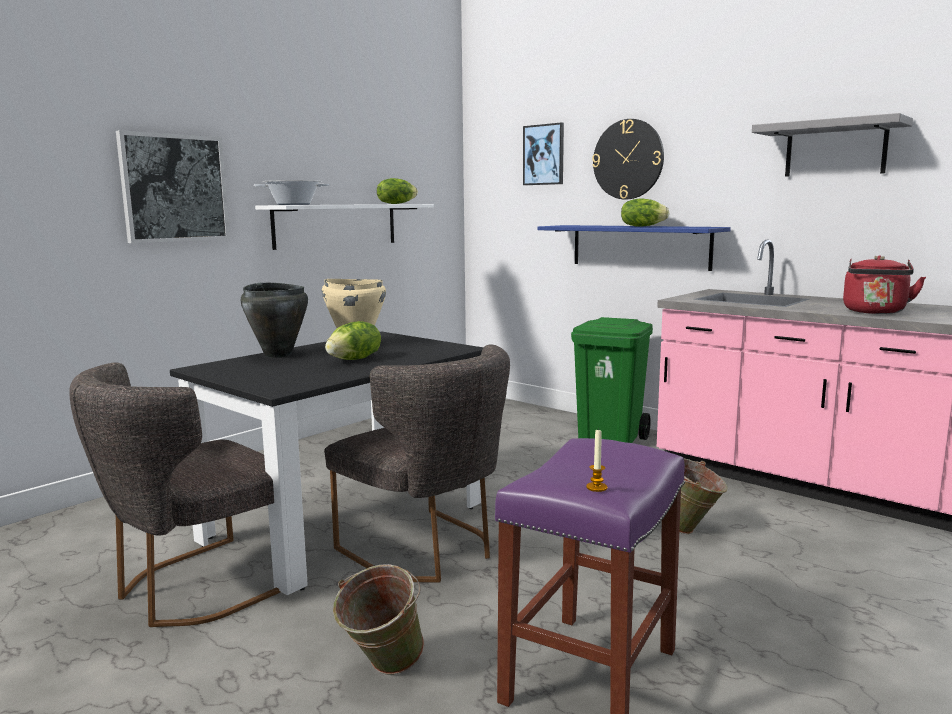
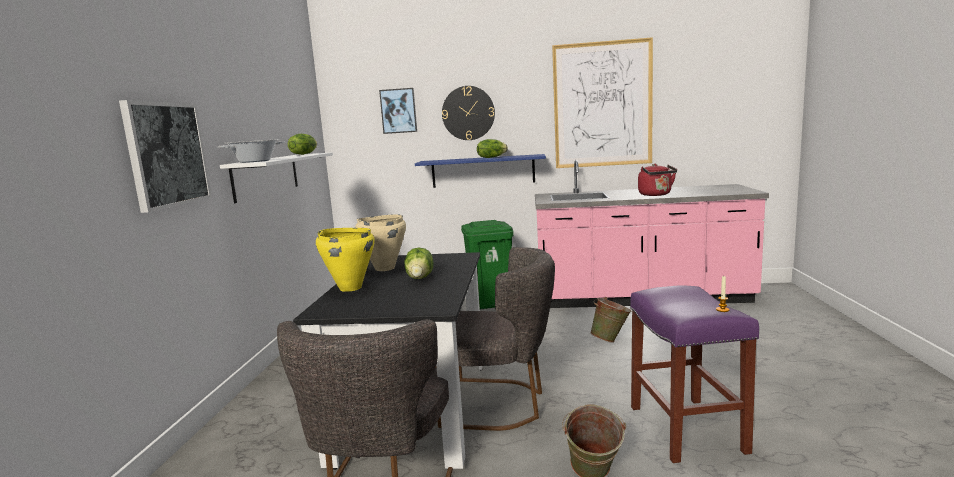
camera: 35 degrees left, 0 degrees up
black cooking pot [241,283,308,358] -> yellow cooking pot [316,228,375,292]
grey shelf [752,113,913,177] -> picture [552,37,653,168]

